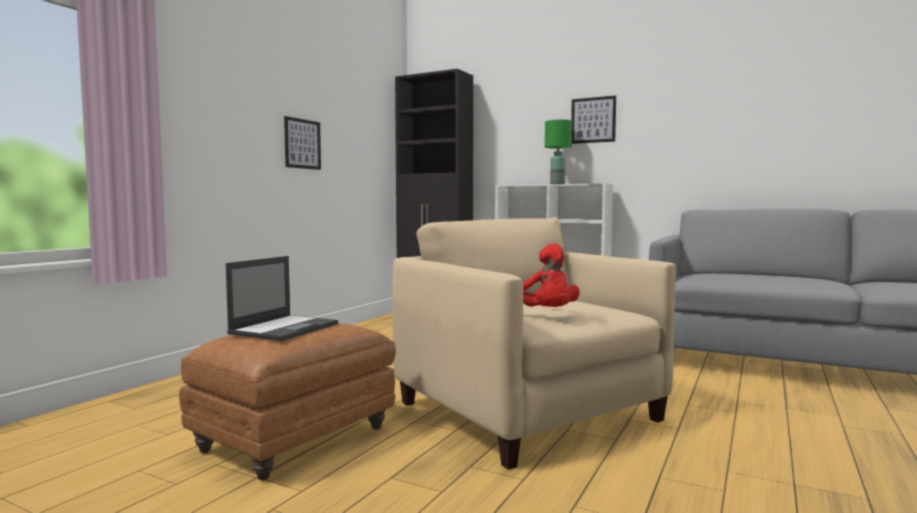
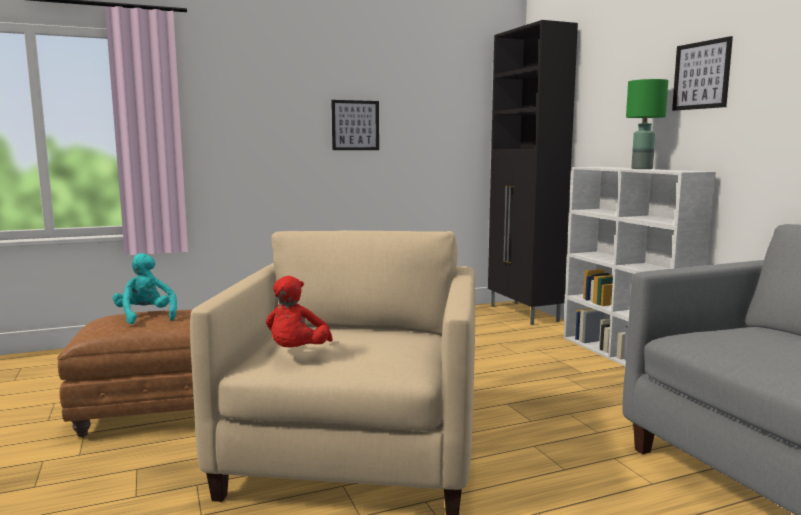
camera: 40 degrees right, 5 degrees up
laptop [225,256,338,341] -> turquoise plush toy [113,253,177,324]

